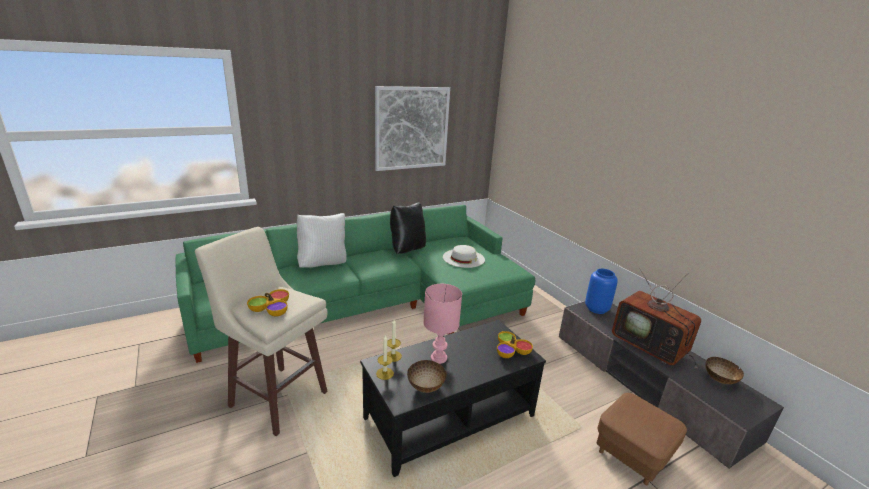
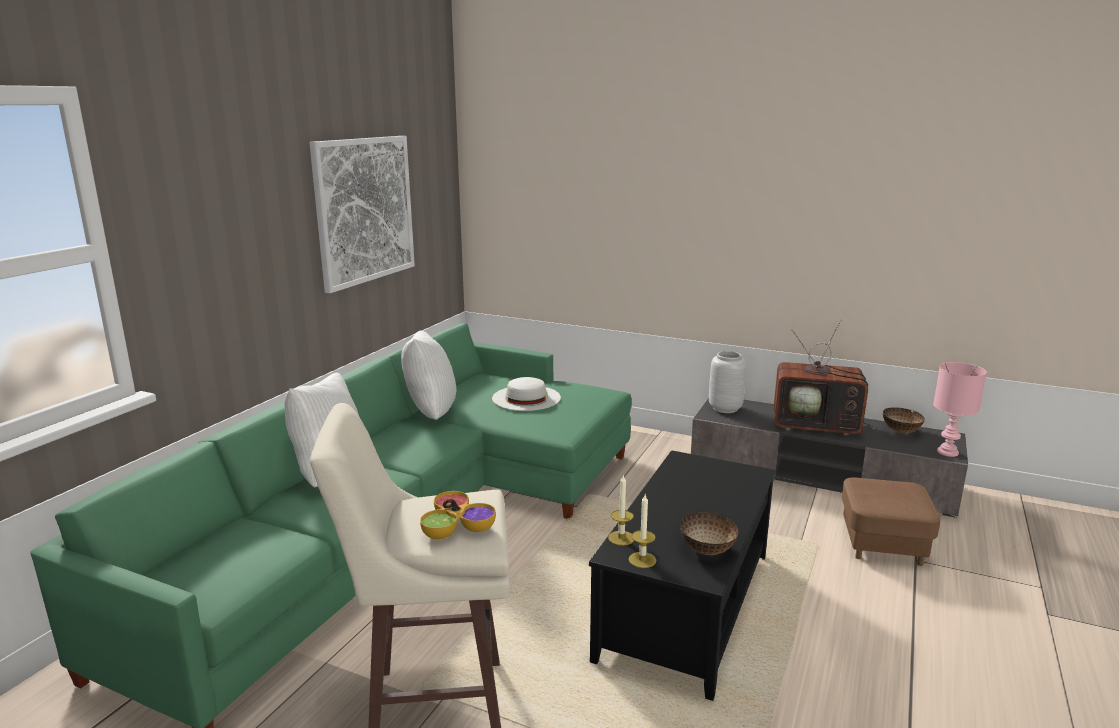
camera: 35 degrees left, 5 degrees down
black pillow [390,202,426,254] -> white pillow [401,330,456,420]
pink table lamp [423,284,462,364] -> pink table lamp moved to [933,362,987,457]
bowl [497,331,533,358] -> none
blue vase [585,269,618,314] -> grey vase [709,351,746,413]

